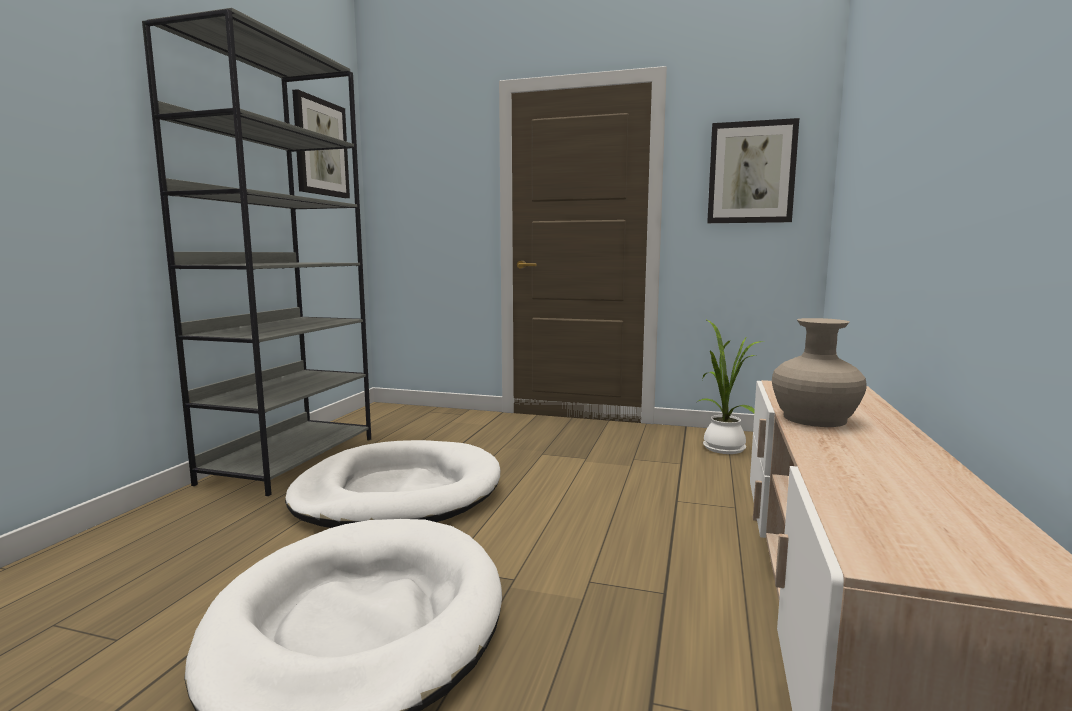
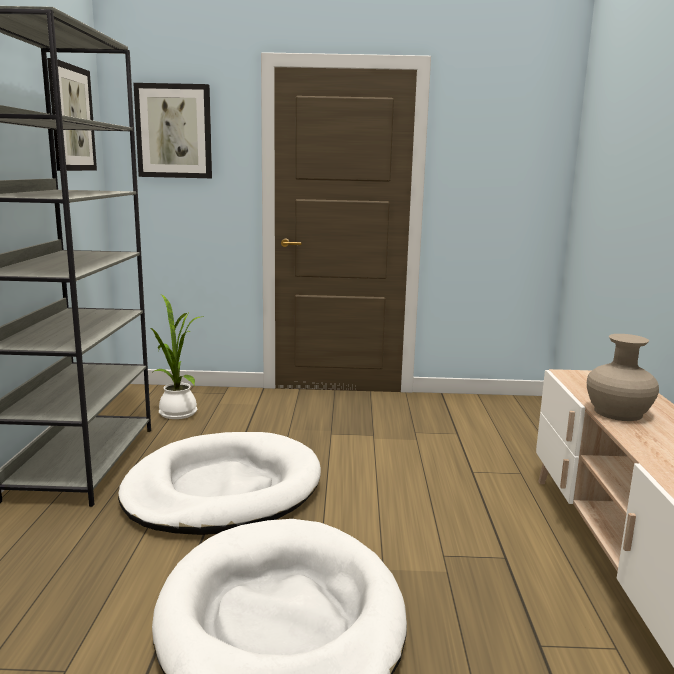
camera: 15 degrees left, 5 degrees up
potted plant [697,319,763,454] -> potted plant moved to [150,294,204,419]
picture [707,118,799,223] -> picture moved to [133,83,212,178]

